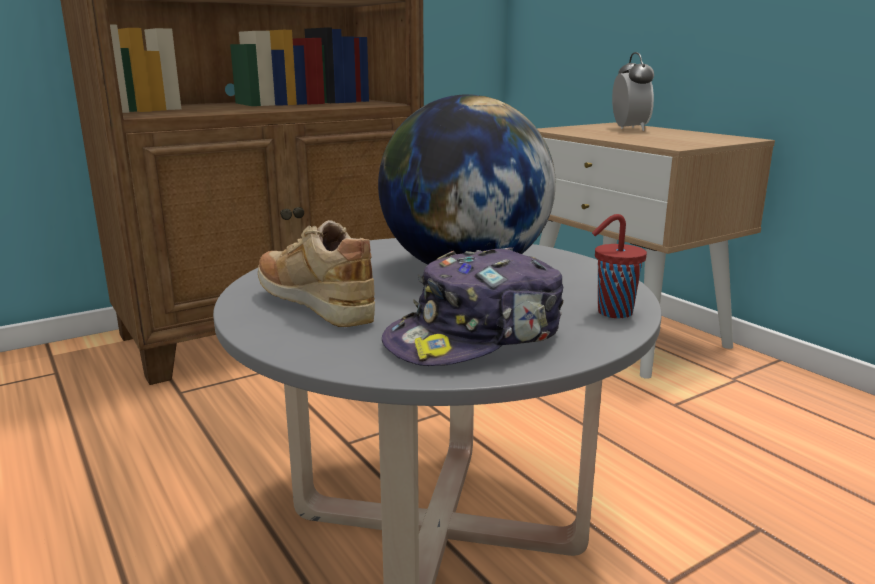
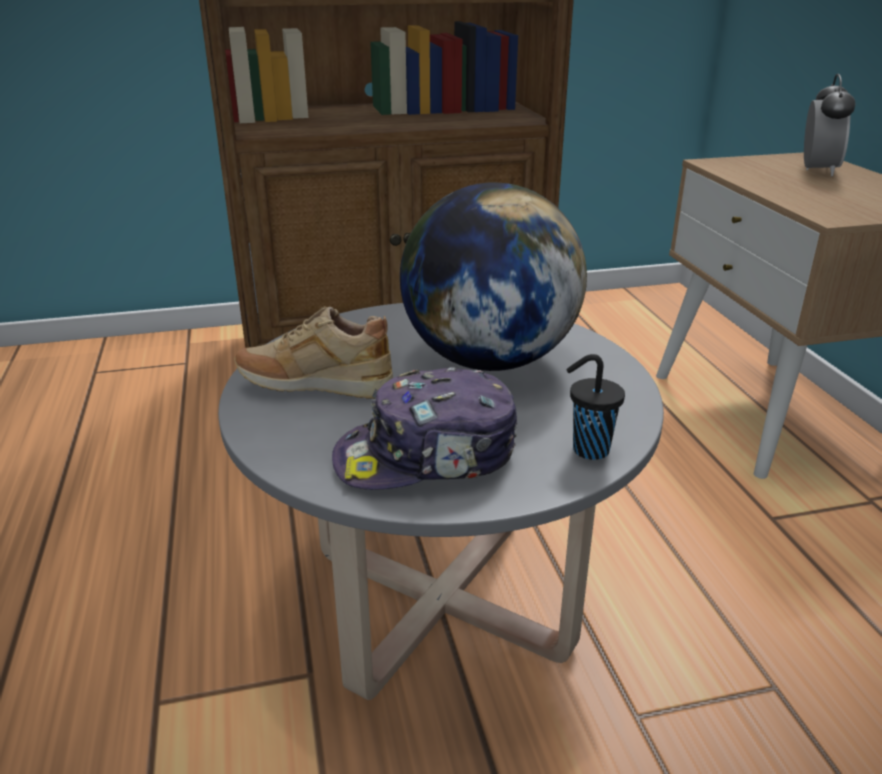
camera: 20 degrees right, 10 degrees up
beige shoe [258,220,375,327] -> beige shoe turned 60 degrees counterclockwise [234,306,393,399]
red cup [592,214,647,318] -> black cup [567,354,625,460]

